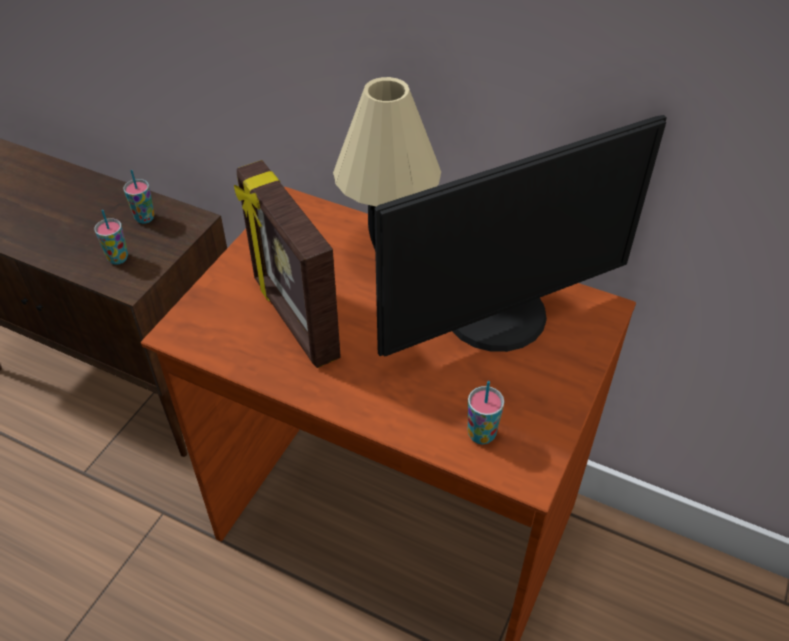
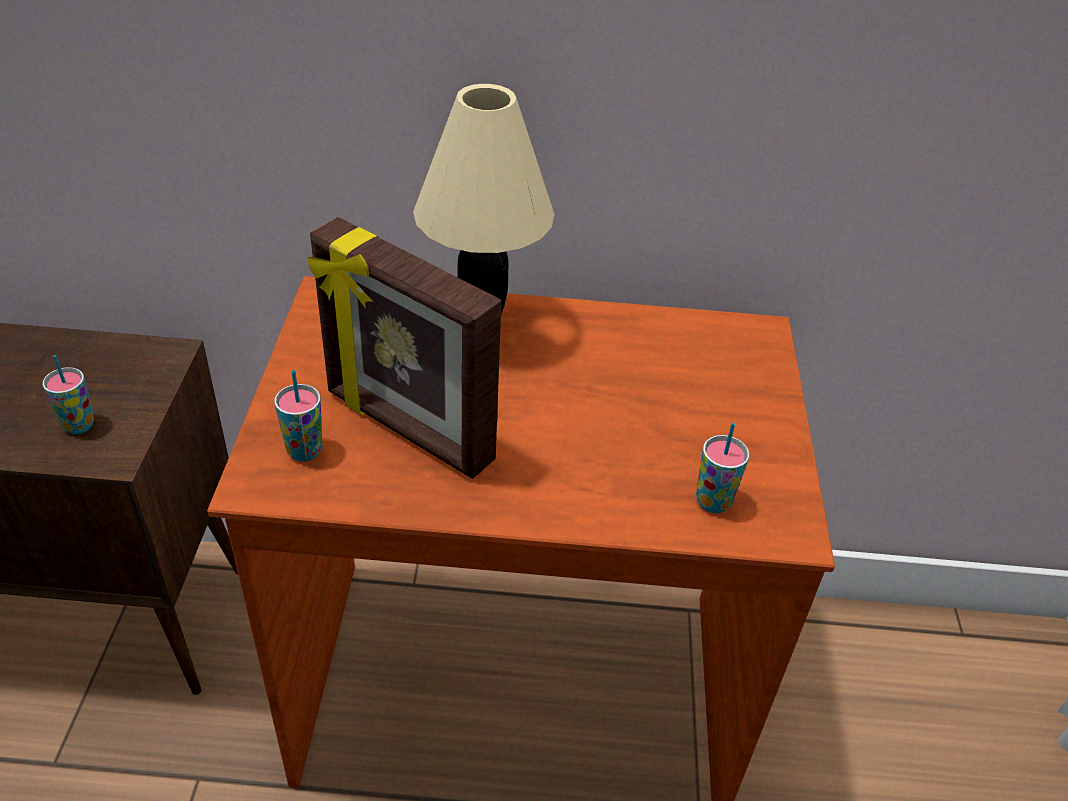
camera: 25 degrees left, 5 degrees down
cup [123,170,155,224] -> cup moved to [274,370,323,462]
monitor [374,115,667,357] -> none

